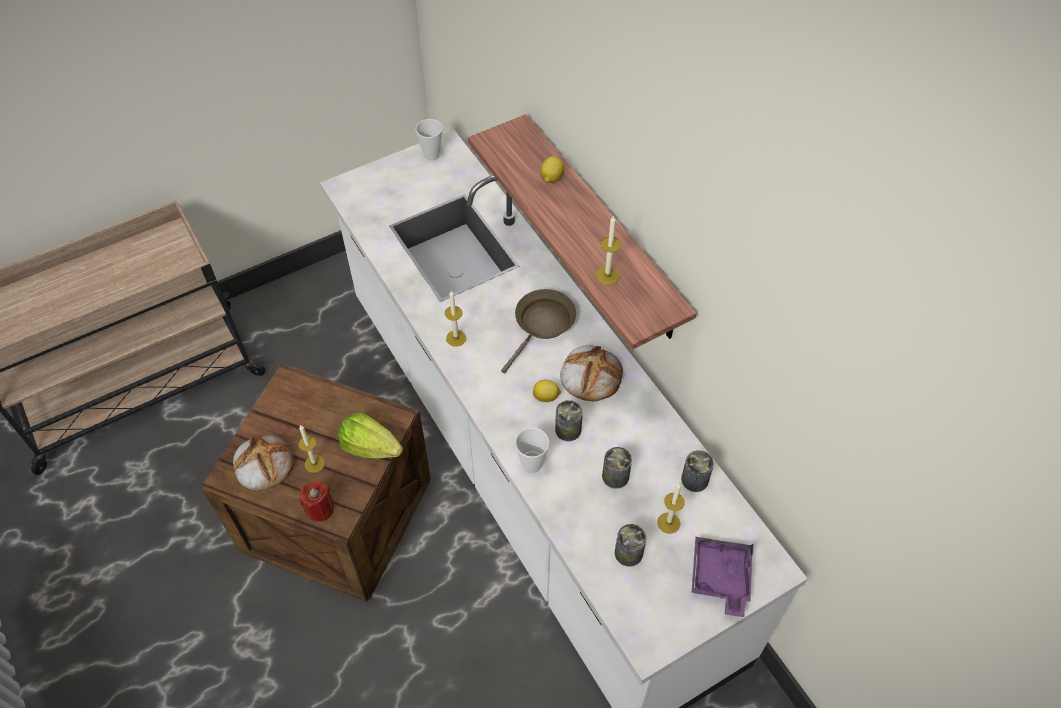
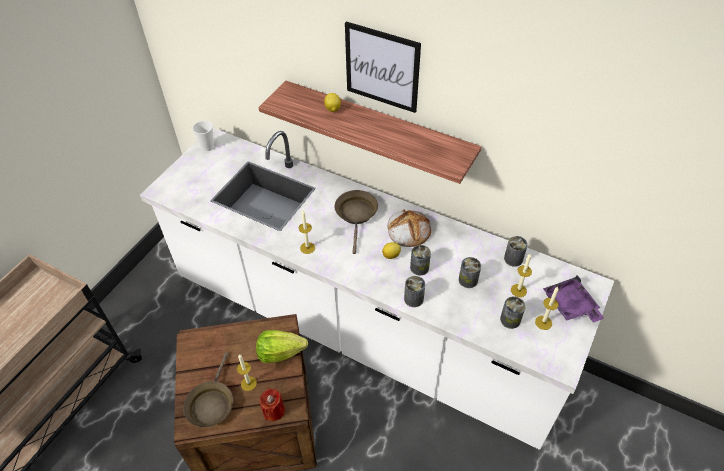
camera: 30 degrees left, 5 degrees down
bread [233,435,294,491] -> brown frying pan [183,352,233,427]
cup [515,428,549,473] -> can [404,276,425,307]
candle [596,215,621,285] -> candle moved to [535,287,559,330]
none -> picture [345,21,421,113]

